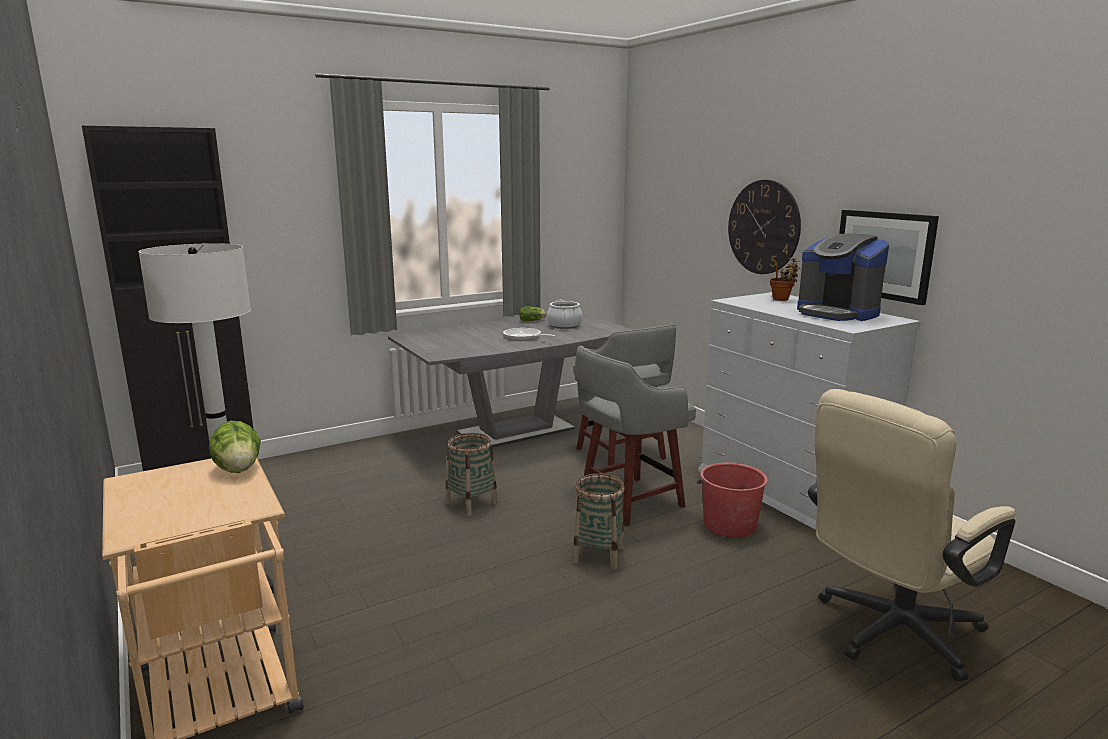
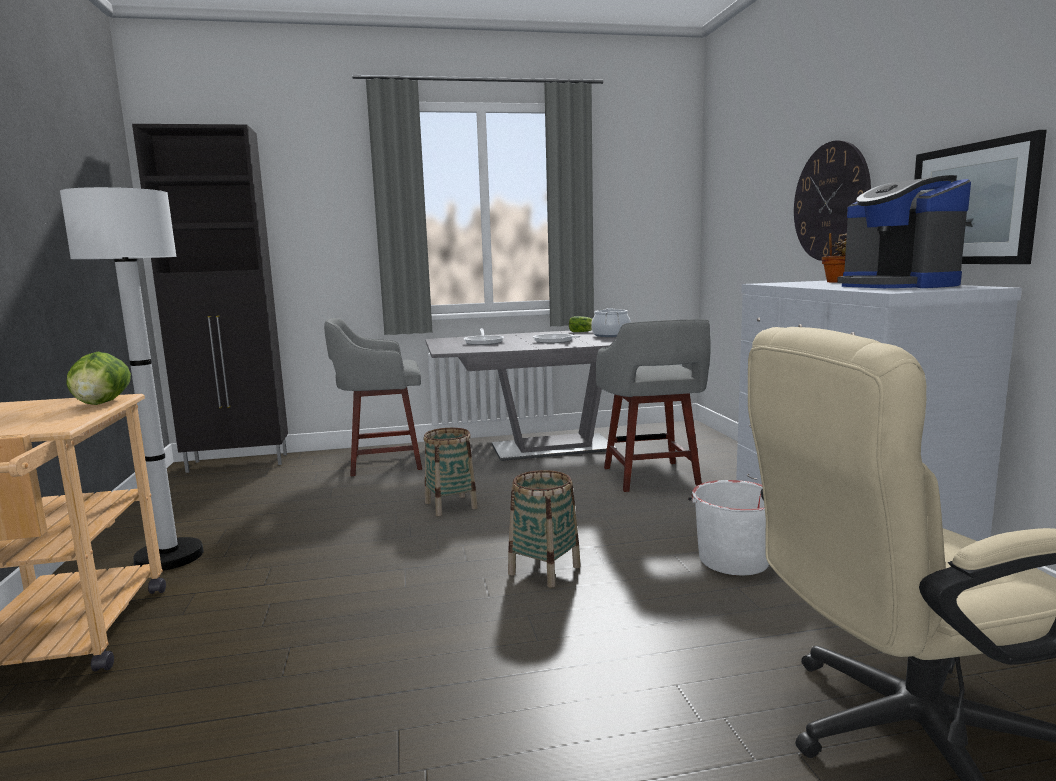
camera: 20 degrees right, 5 degrees down
grey stool [577,346,696,526] -> grey stool moved to [324,318,422,476]
red bucket [697,463,768,537] -> white bucket [688,480,769,576]
none -> frying pan [463,328,504,345]

